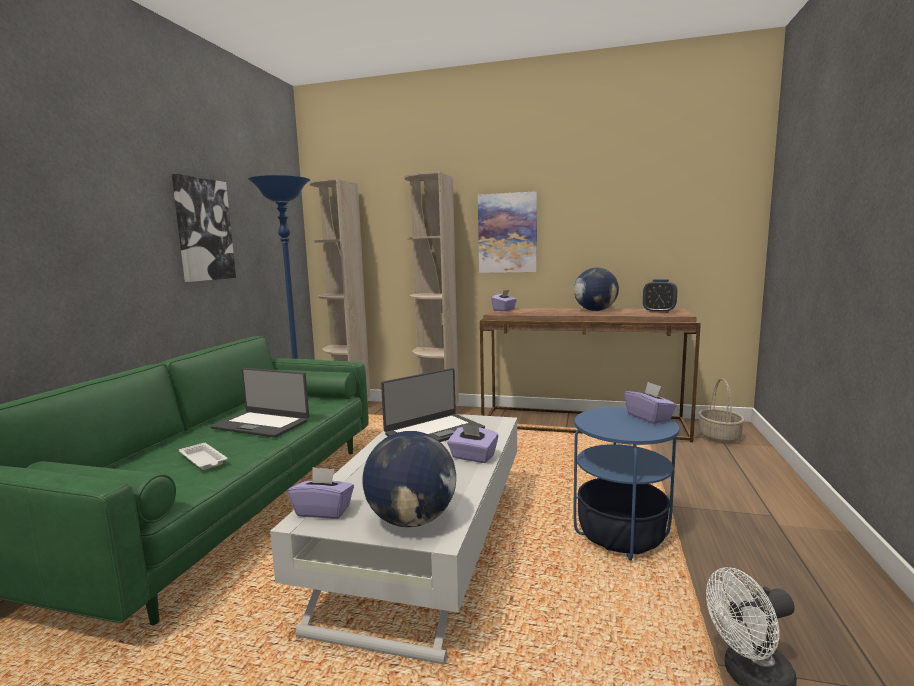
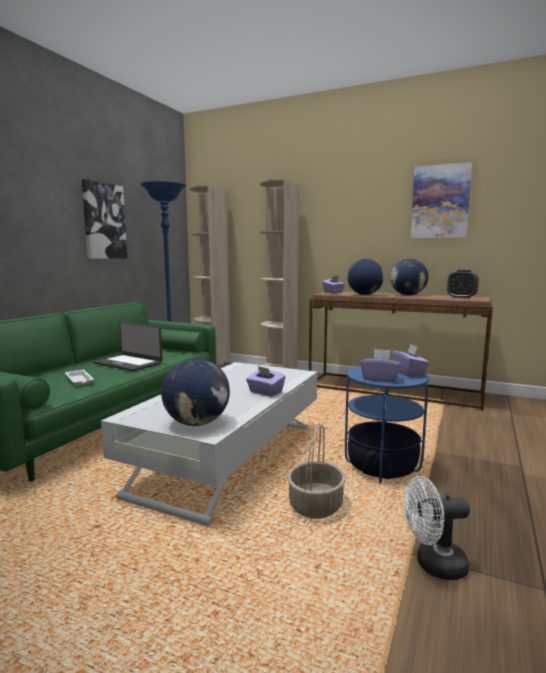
camera: 10 degrees right, 0 degrees up
purple tissue box [288,467,354,519] -> purple tissue box moved to [360,349,401,382]
laptop [381,368,485,442] -> none
picture [478,191,537,273] -> picture moved to [411,162,472,239]
basket [698,378,745,443] -> basket moved to [287,423,346,519]
none -> globe [347,259,384,295]

